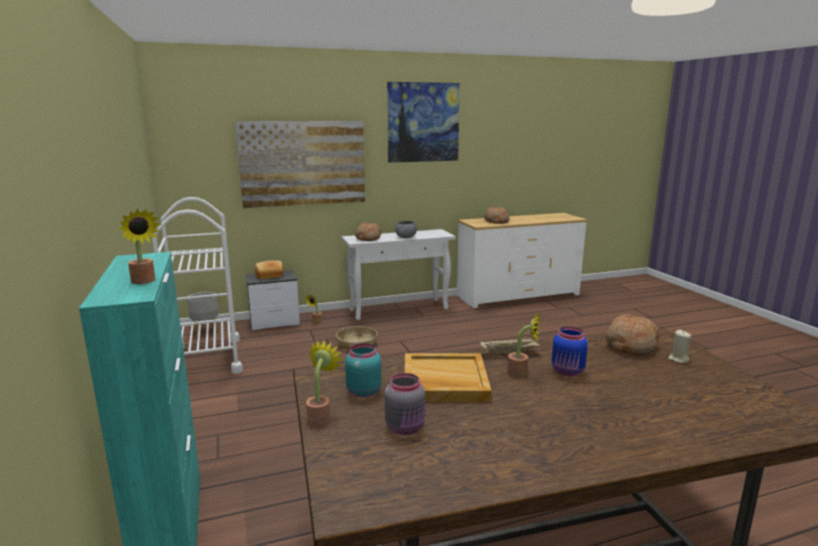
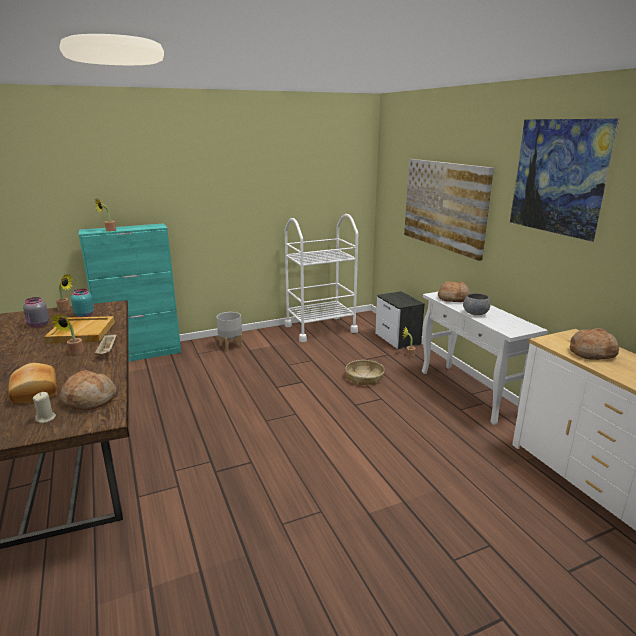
camera: 85 degrees right, 5 degrees up
grey planter [187,292,218,337] -> grey planter moved to [217,312,243,351]
bread [255,260,283,279] -> bread moved to [8,363,57,405]
blue jar [552,326,588,376] -> none

